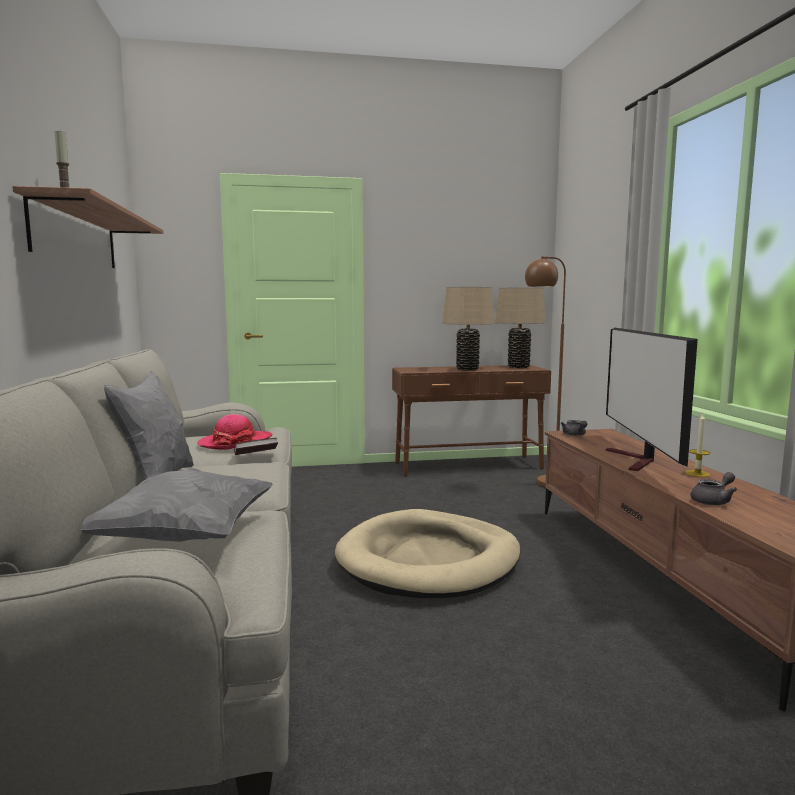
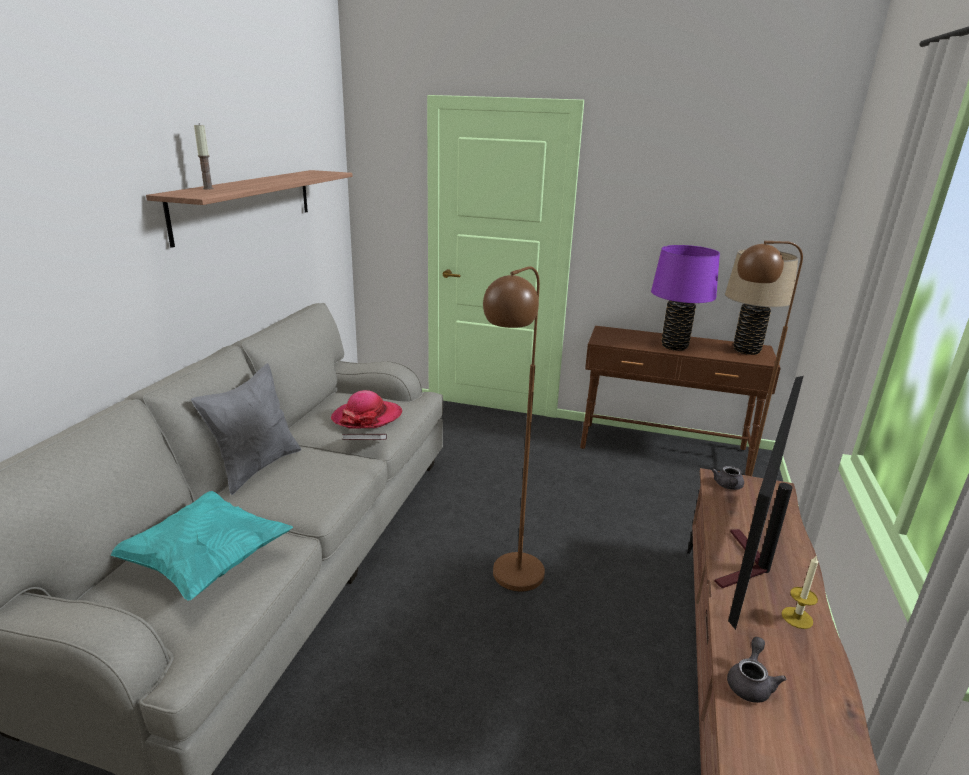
camera: 25 degrees right, 15 degrees up
grey pillow [81,468,273,542] -> turquoise pillow [111,491,293,601]
beige dog bed [335,509,521,598] -> brown floor lamp [483,267,545,592]
beige table lamp [443,287,495,371] -> purple table lamp [651,245,720,351]
grey teapot [691,472,737,505] -> grey teapot turned 60 degrees counterclockwise [727,637,787,703]

